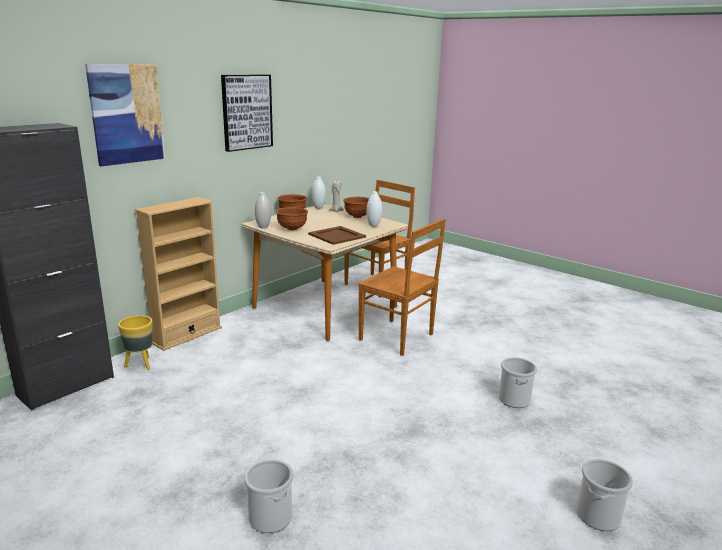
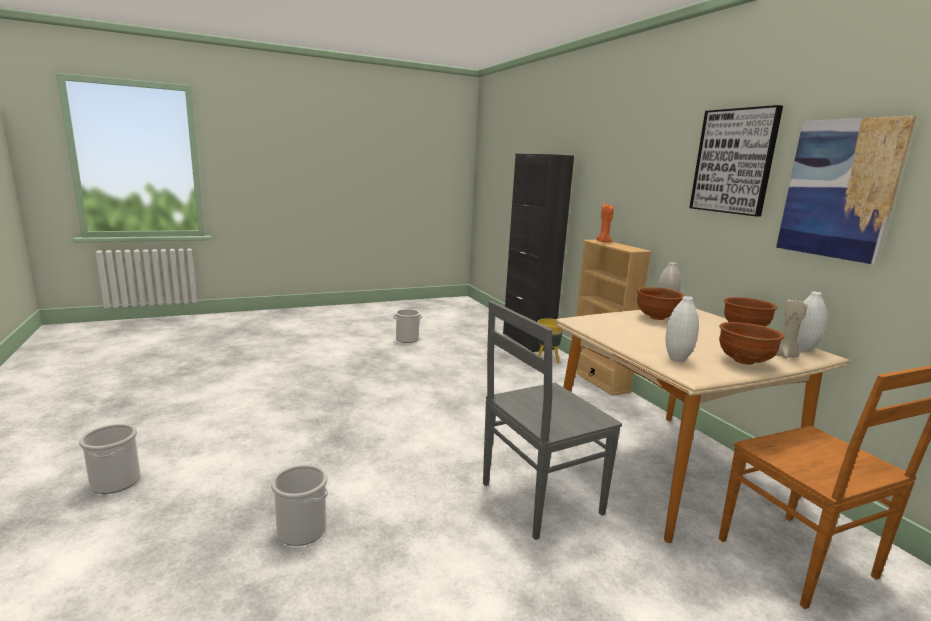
camera: 115 degrees right, 5 degrees down
picture [85,64,165,166] -> picture moved to [776,116,917,265]
bucket [244,459,294,533] -> bucket moved to [393,309,422,343]
brown tray [308,226,366,245] -> none
brown chair [358,219,446,356] -> grey chair [483,300,622,540]
none -> orange candle [596,204,614,242]

